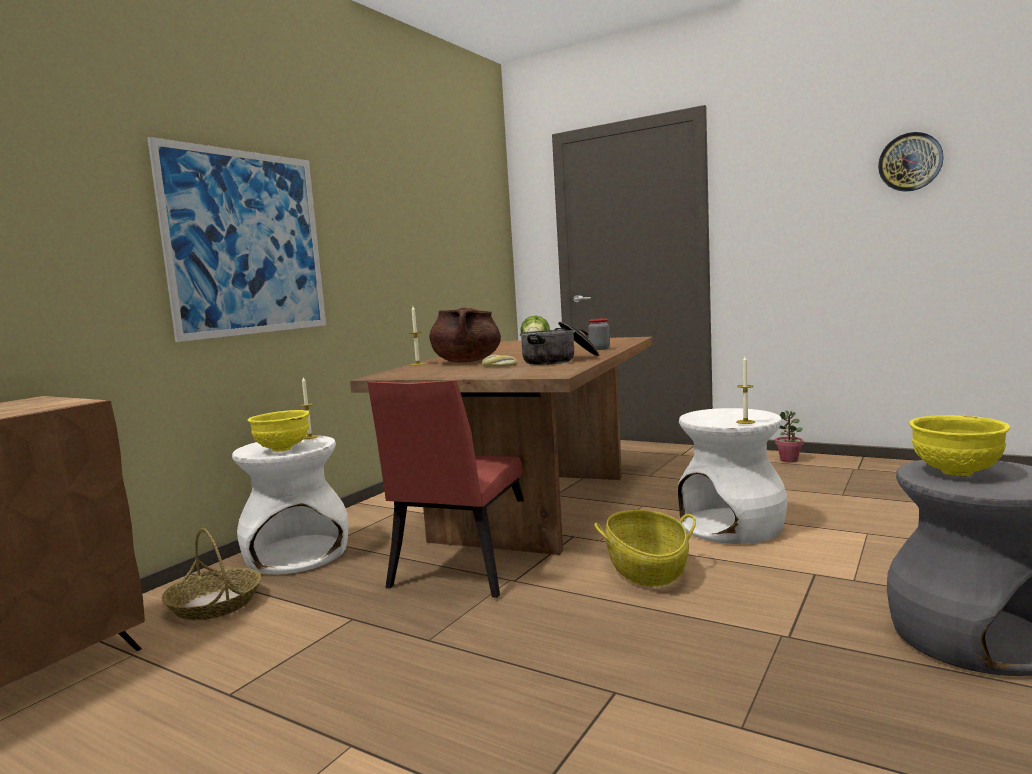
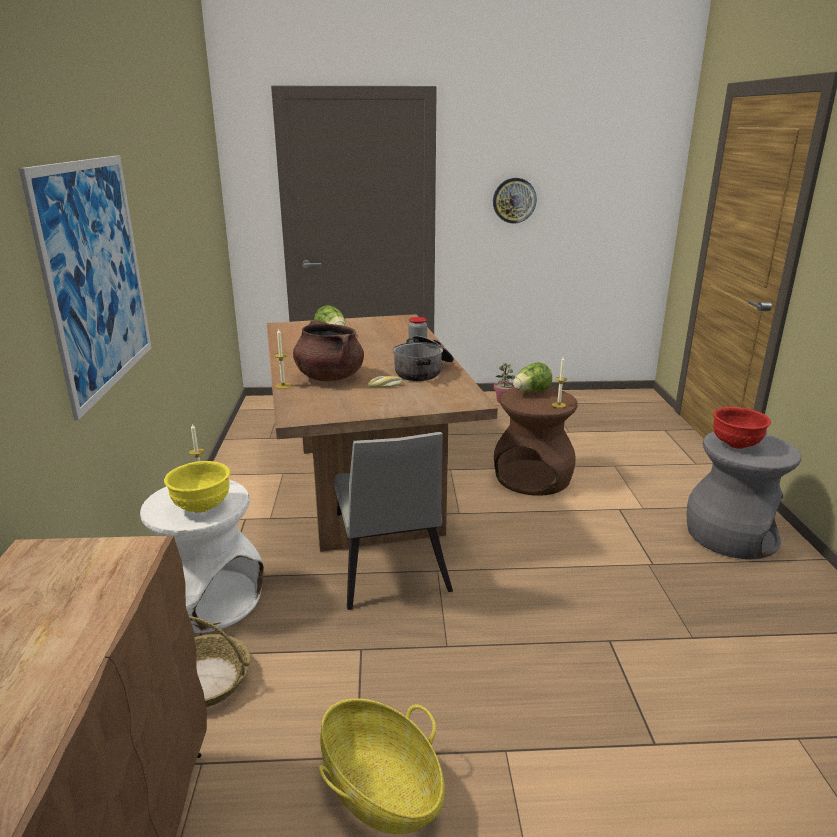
camera: 35 degrees left, 15 degrees up
red chair [367,380,524,598] -> grey chair [334,432,453,610]
basket [594,510,696,587] -> basket moved to [319,698,445,834]
white stool [678,408,787,544] -> brown stool [494,388,578,496]
wall clock [878,132,944,192] -> wall clock moved to [493,178,537,223]
yellow bowl [909,415,1010,477] -> red bowl [713,407,771,449]
none -> lettuce [513,362,552,392]

